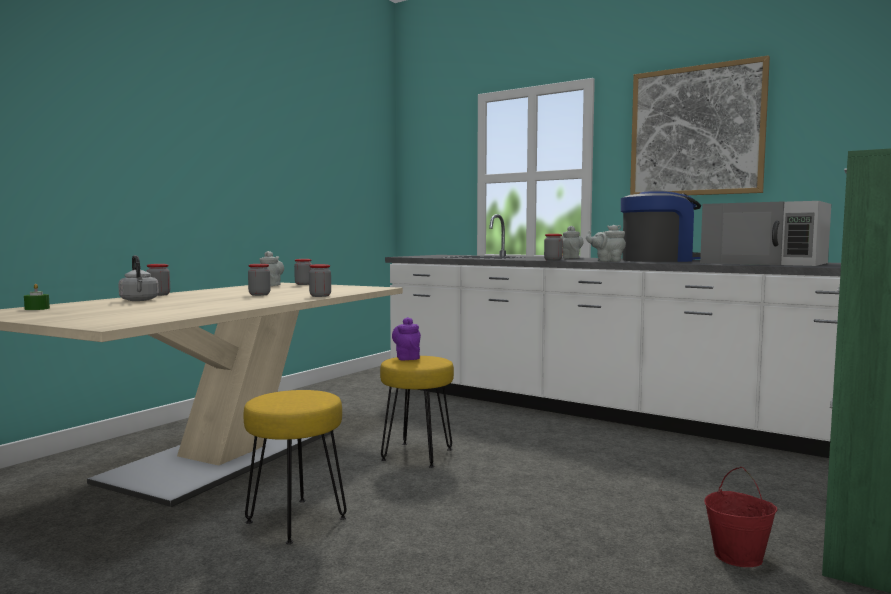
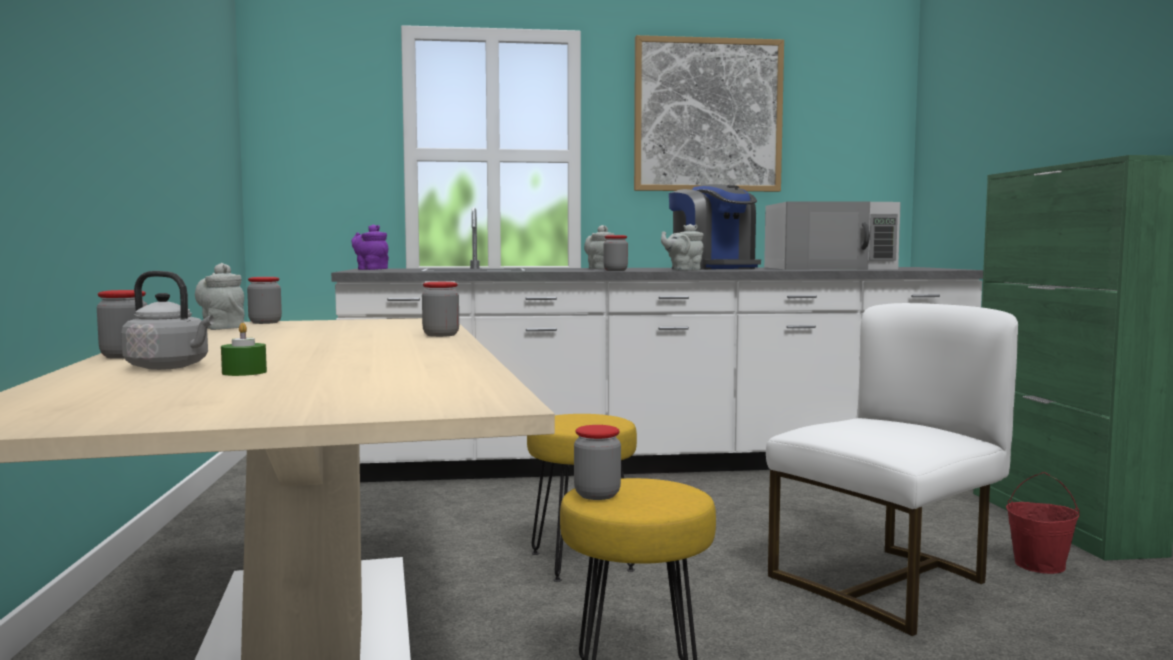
camera: 40 degrees left, 0 degrees up
green candle [24,284,50,310] -> green candle moved to [221,323,267,376]
jar [248,264,271,296] -> jar moved to [574,425,621,500]
purple teapot [392,317,421,360] -> purple teapot moved to [352,224,389,270]
coffee machine [621,190,701,262] -> coffee machine turned 120 degrees clockwise [669,184,761,270]
none -> white chair [766,303,1018,636]

